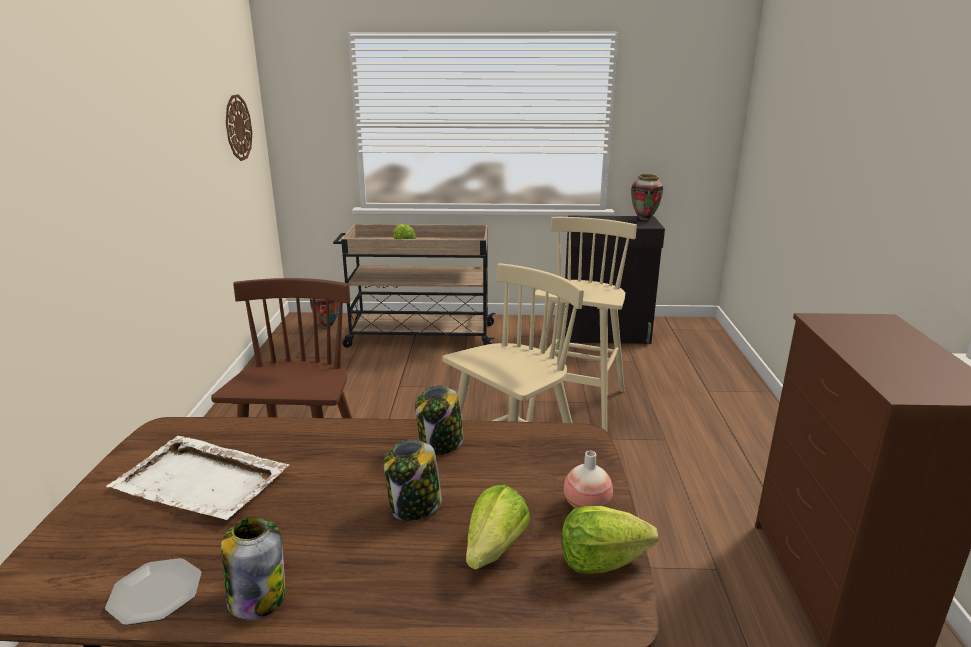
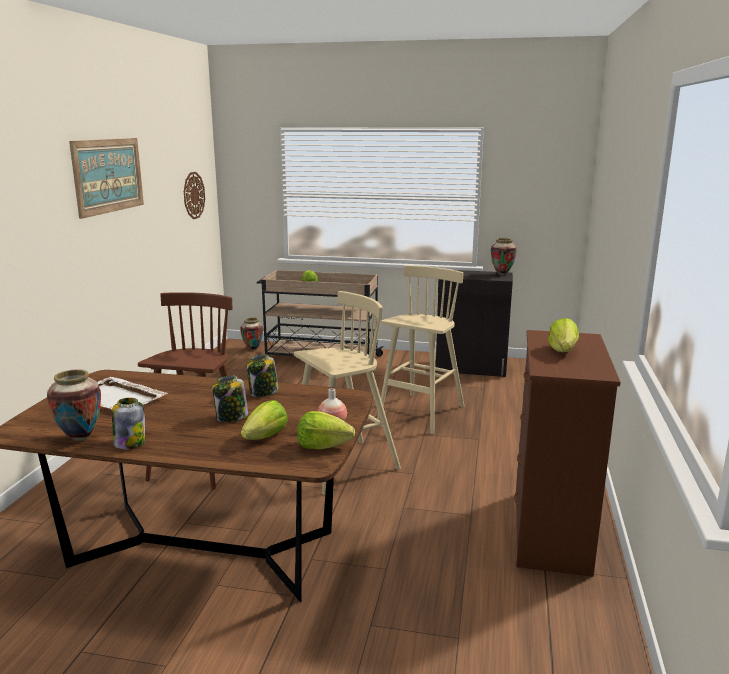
camera: 10 degrees right, 5 degrees down
plate [105,558,202,625] -> vase [47,369,101,441]
none -> picture [69,138,144,219]
none -> lettuce [548,318,579,352]

